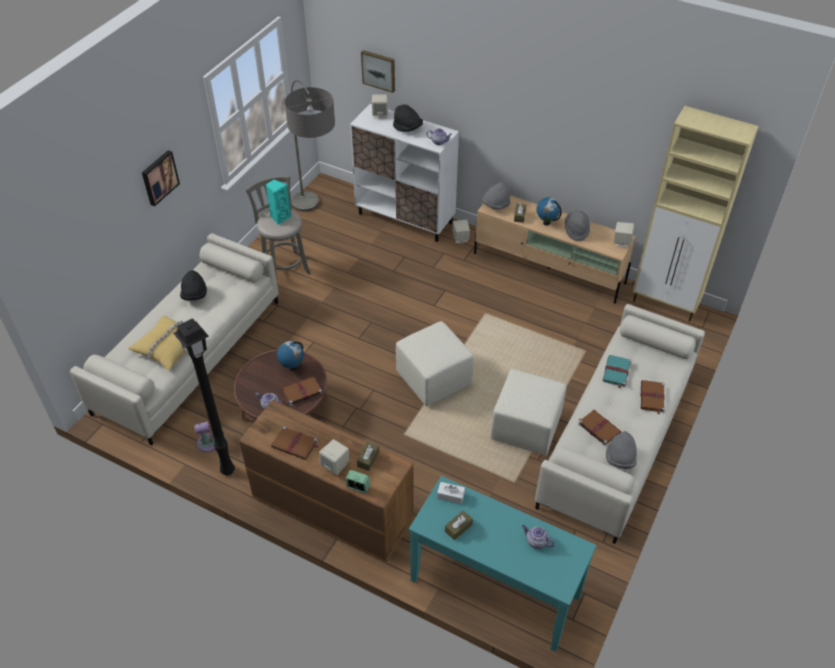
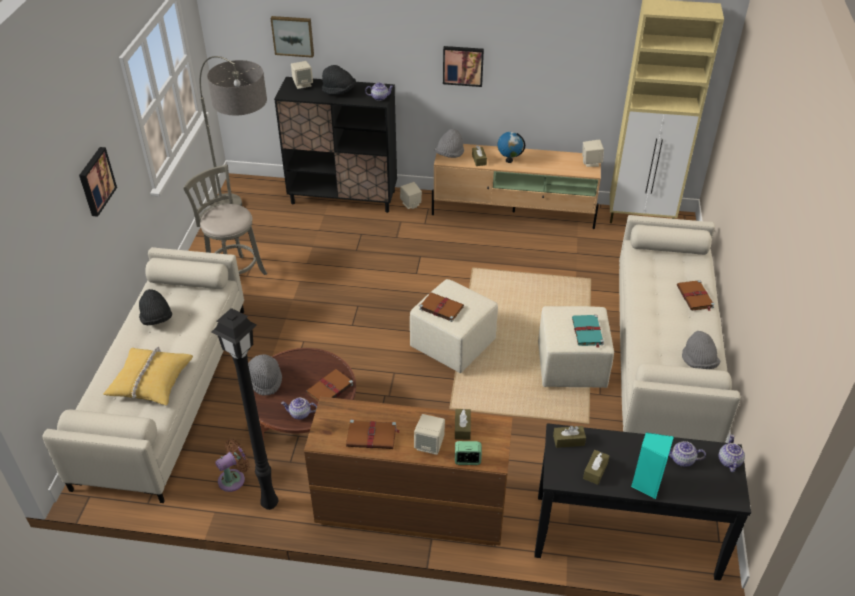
camera: 20 degrees left, 5 degrees down
turquoise speaker [265,179,291,225] -> turquoise speaker moved to [631,432,674,499]
globe [277,341,304,371] -> none
white cabinet [350,104,459,242] -> black cabinet [274,77,397,213]
turquoise console table [409,476,597,652] -> black console table [534,423,751,581]
white tissue box [437,482,465,504] -> brown tissue box [553,426,586,448]
grey hat [565,210,590,241] -> grey hat moved to [248,354,282,396]
brown book [578,410,621,446] -> brown book moved to [418,292,464,322]
turquoise book [603,355,631,389] -> turquoise book moved to [572,315,604,348]
none -> picture [443,46,484,87]
none -> teapot [719,434,745,472]

